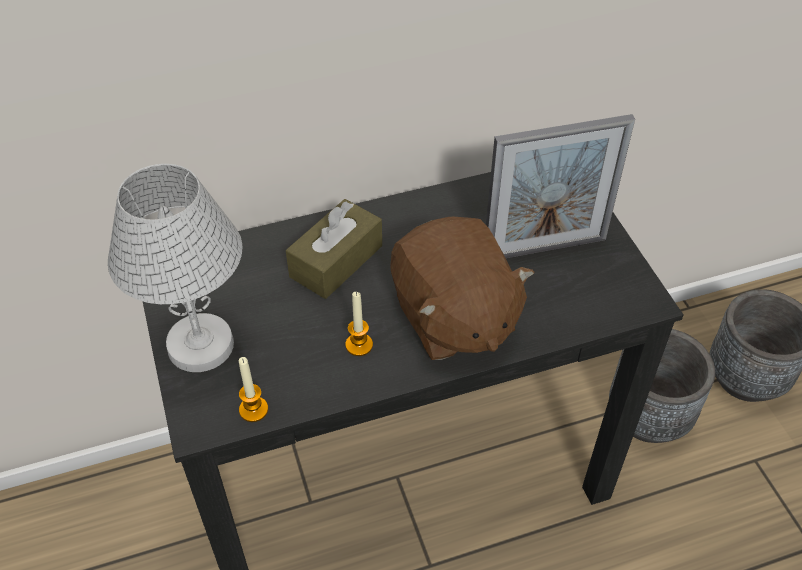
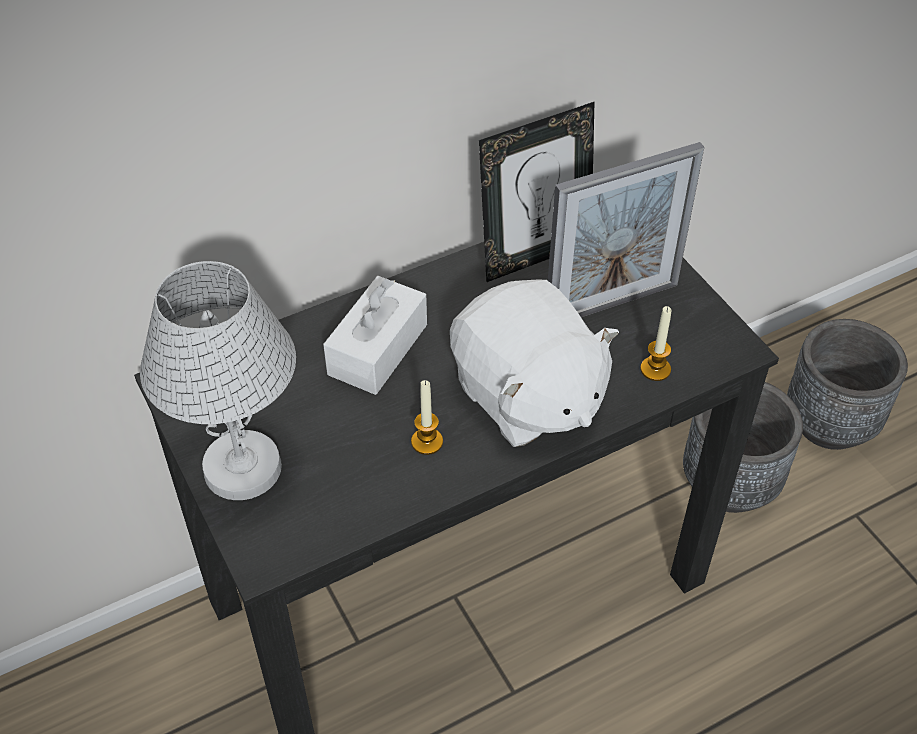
camera: 10 degrees left, 0 degrees up
candle [239,357,268,422] -> candle moved to [640,306,671,381]
brown tissue box [286,199,382,299] -> white tissue box [323,276,427,395]
brown plush toy [390,217,534,360] -> white plush toy [450,279,619,447]
none -> picture frame [479,102,594,282]

